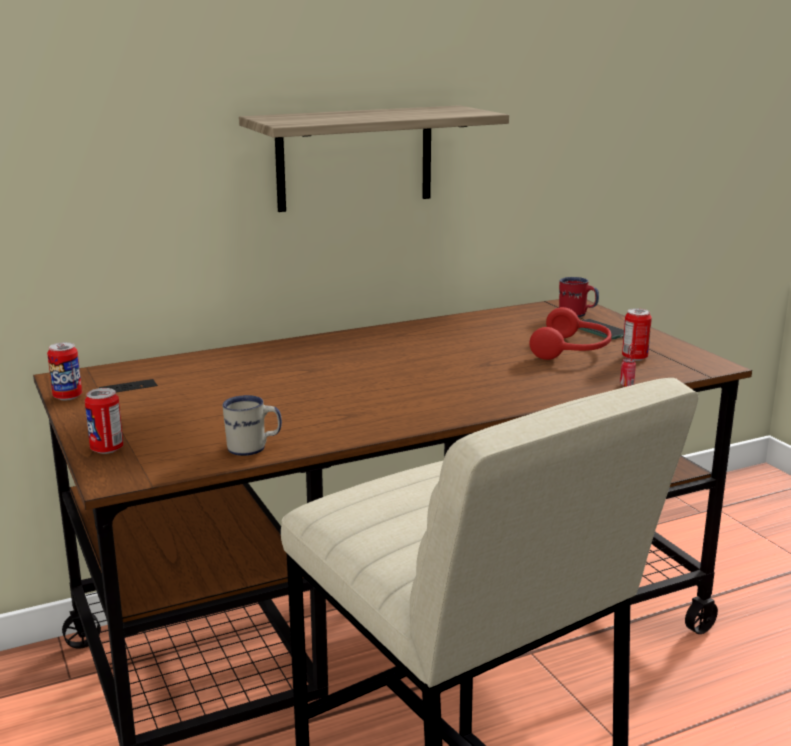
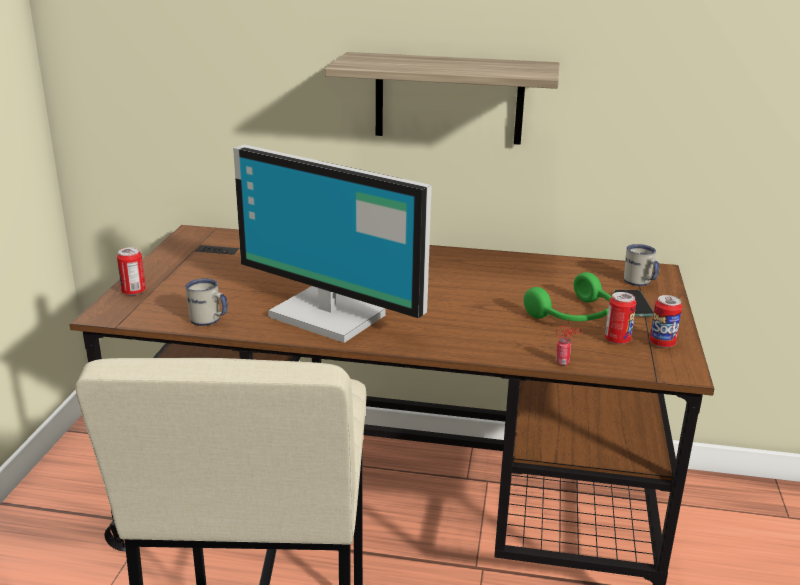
camera: 35 degrees right, 5 degrees up
can [47,342,82,400] -> can moved to [650,295,682,348]
red headphones [529,307,612,360] -> green headphones [523,272,612,321]
red mug [559,277,599,317] -> white mug [624,244,660,286]
none -> monitor [233,145,431,343]

